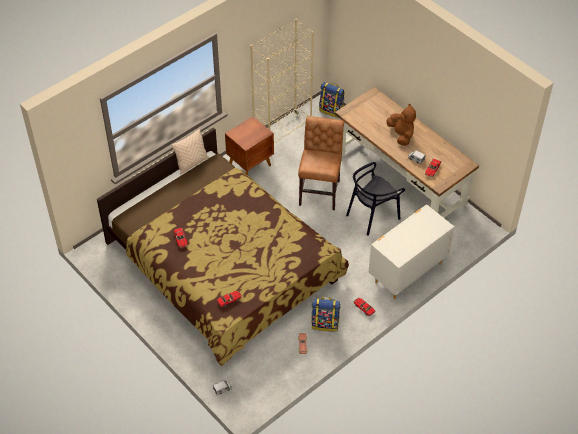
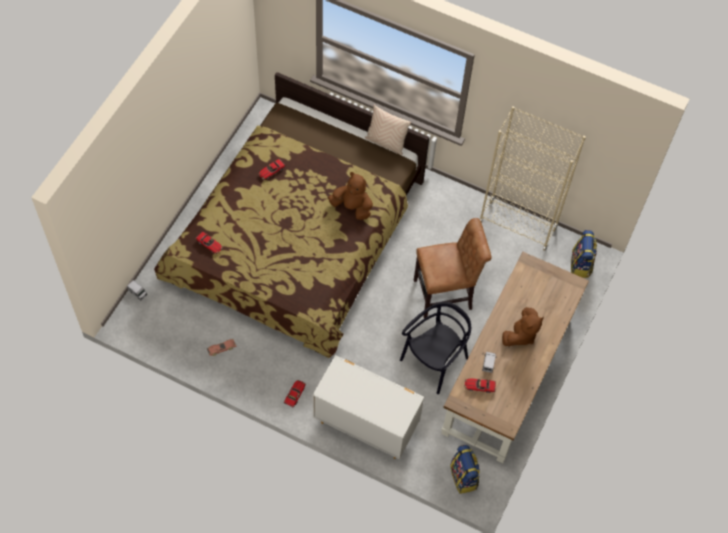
camera: 65 degrees right, 10 degrees up
brown nightstand [225,116,274,175] -> none
backpack [312,297,340,331] -> backpack moved to [450,445,480,494]
black chair [346,162,405,236] -> black chair turned 105 degrees clockwise [400,302,471,394]
none -> brown plush toy [328,172,373,220]

